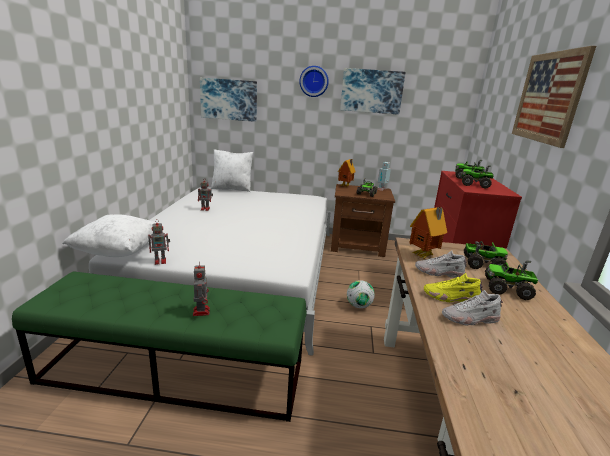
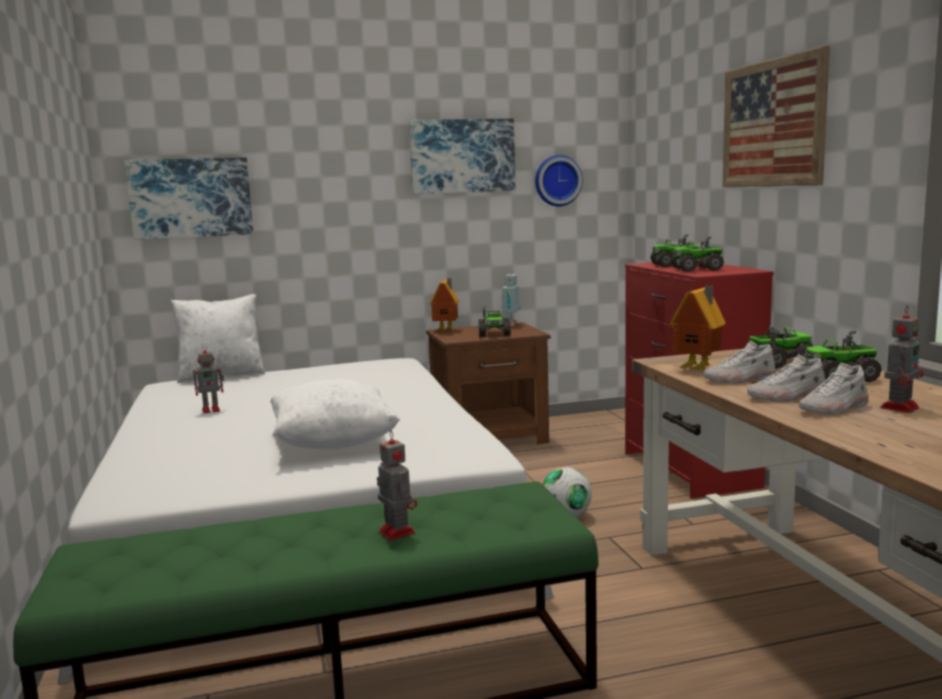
camera: 20 degrees left, 10 degrees down
white pillow [62,214,163,257] -> white pillow moved to [270,379,400,449]
toy robot [148,219,170,265] -> toy robot moved to [880,305,924,413]
wall clock [299,66,329,97] -> wall clock moved to [535,155,583,206]
yellow shoe [424,273,483,302] -> white shoe [747,354,826,402]

